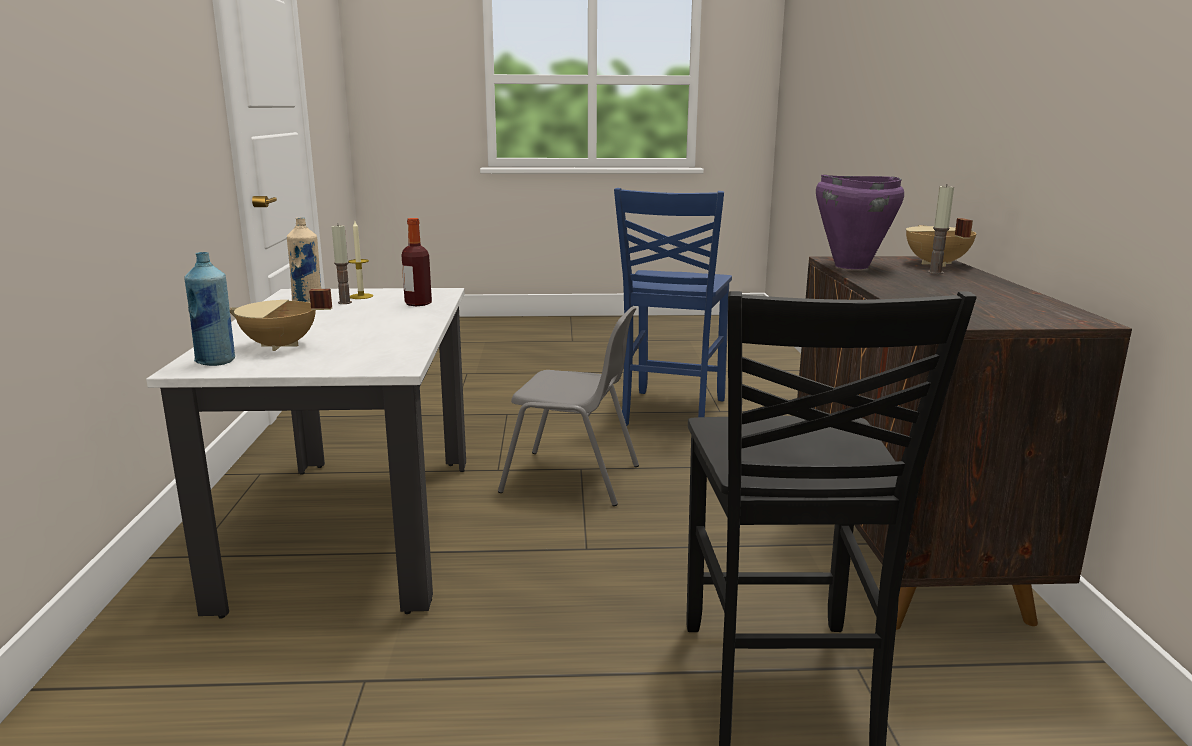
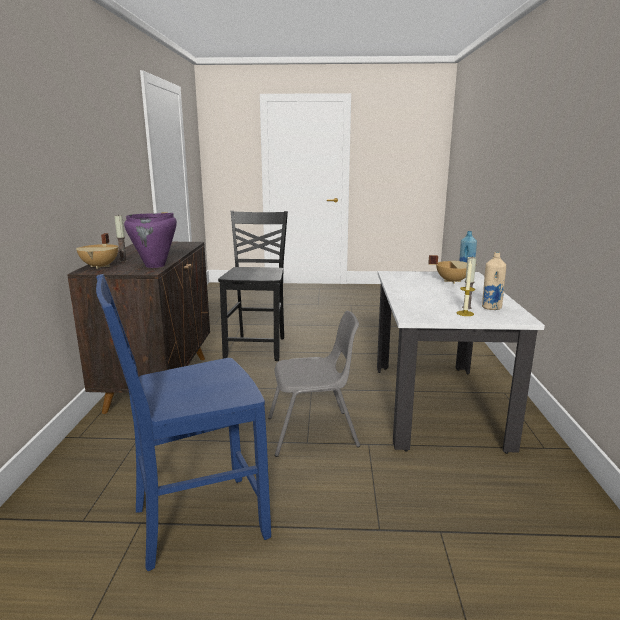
camera: 175 degrees left, 0 degrees up
bottle [401,218,432,306] -> none
grey chair [498,307,639,506] -> grey chair turned 150 degrees clockwise [268,310,360,457]
blue chair [614,188,732,426] -> blue chair turned 135 degrees counterclockwise [96,274,271,571]

